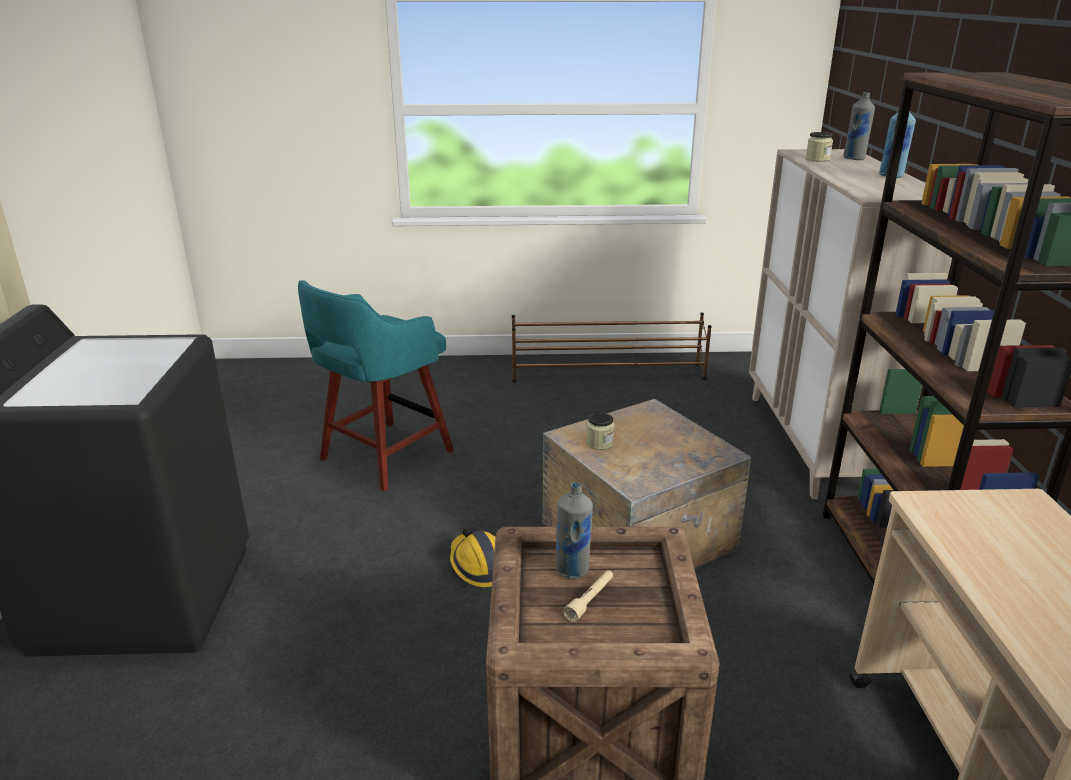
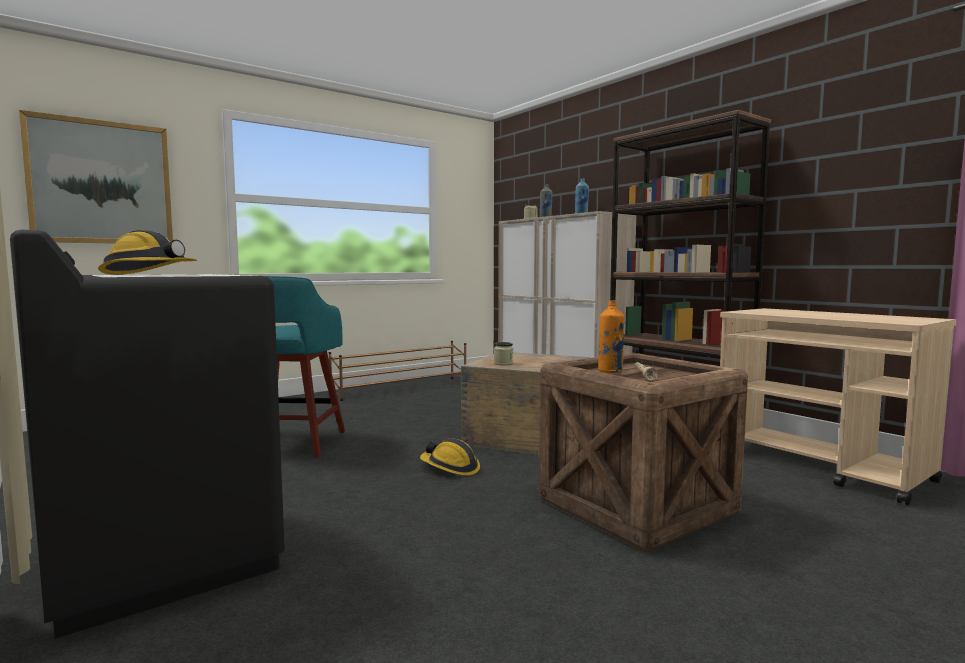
camera: 35 degrees left, 20 degrees down
grey bottle [556,482,593,578] -> orange bottle [598,300,625,373]
none -> picture [19,110,173,244]
none -> hard hat [98,230,197,275]

